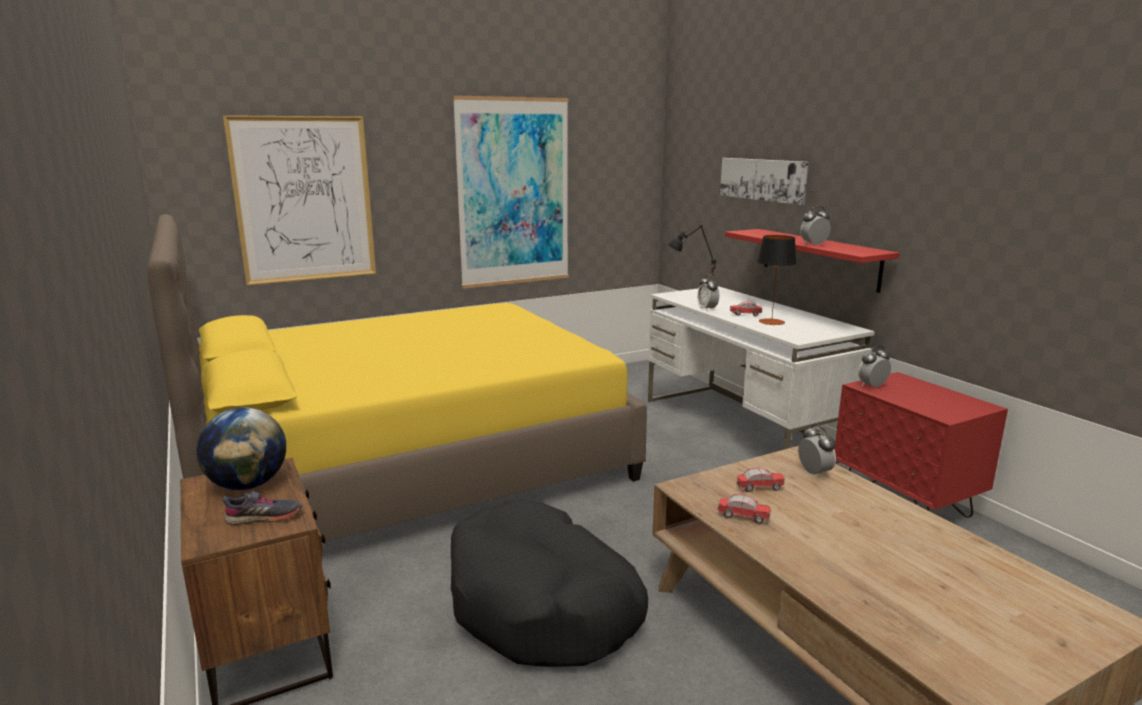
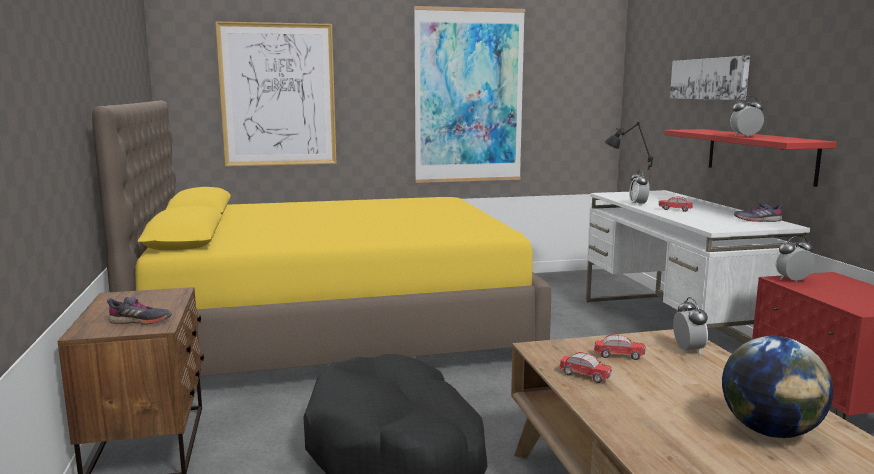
camera: 15 degrees right, 5 degrees down
globe [196,407,286,490] -> globe moved to [722,336,833,438]
table lamp [757,235,797,325] -> none
none -> grey shoe [734,201,782,222]

